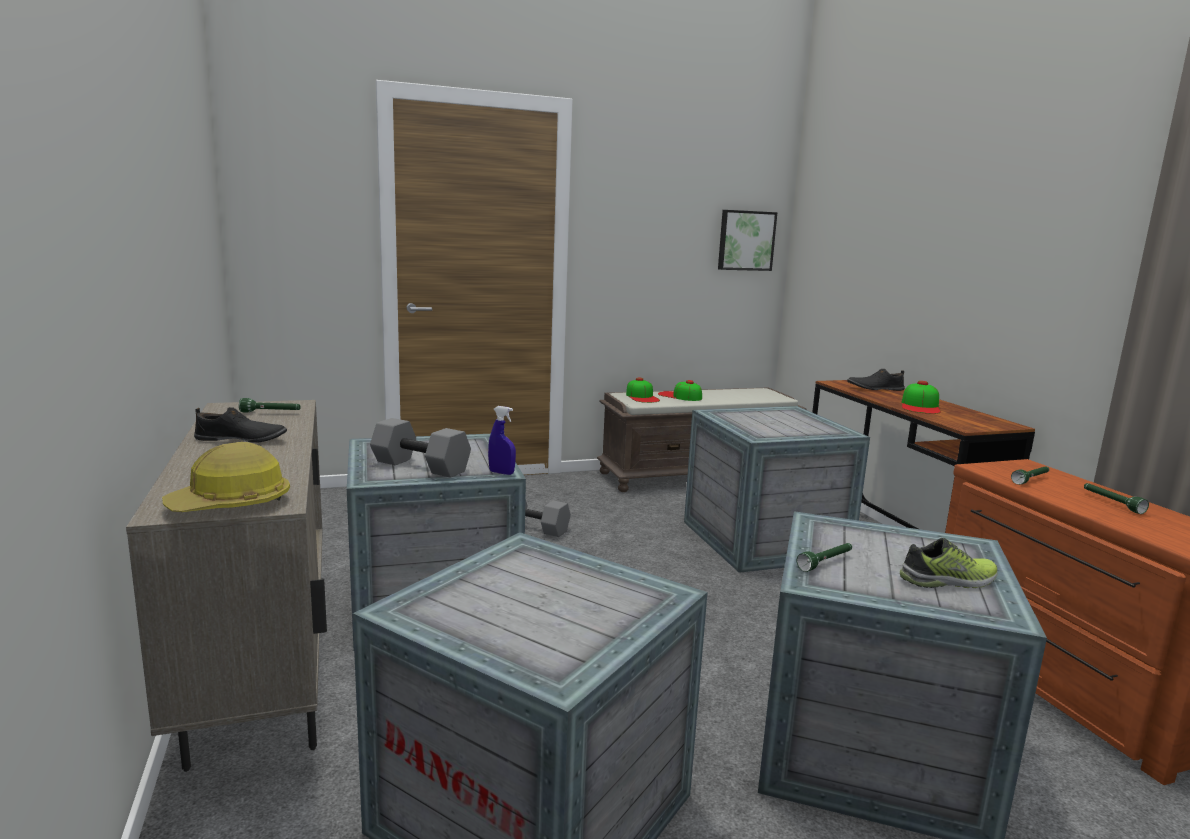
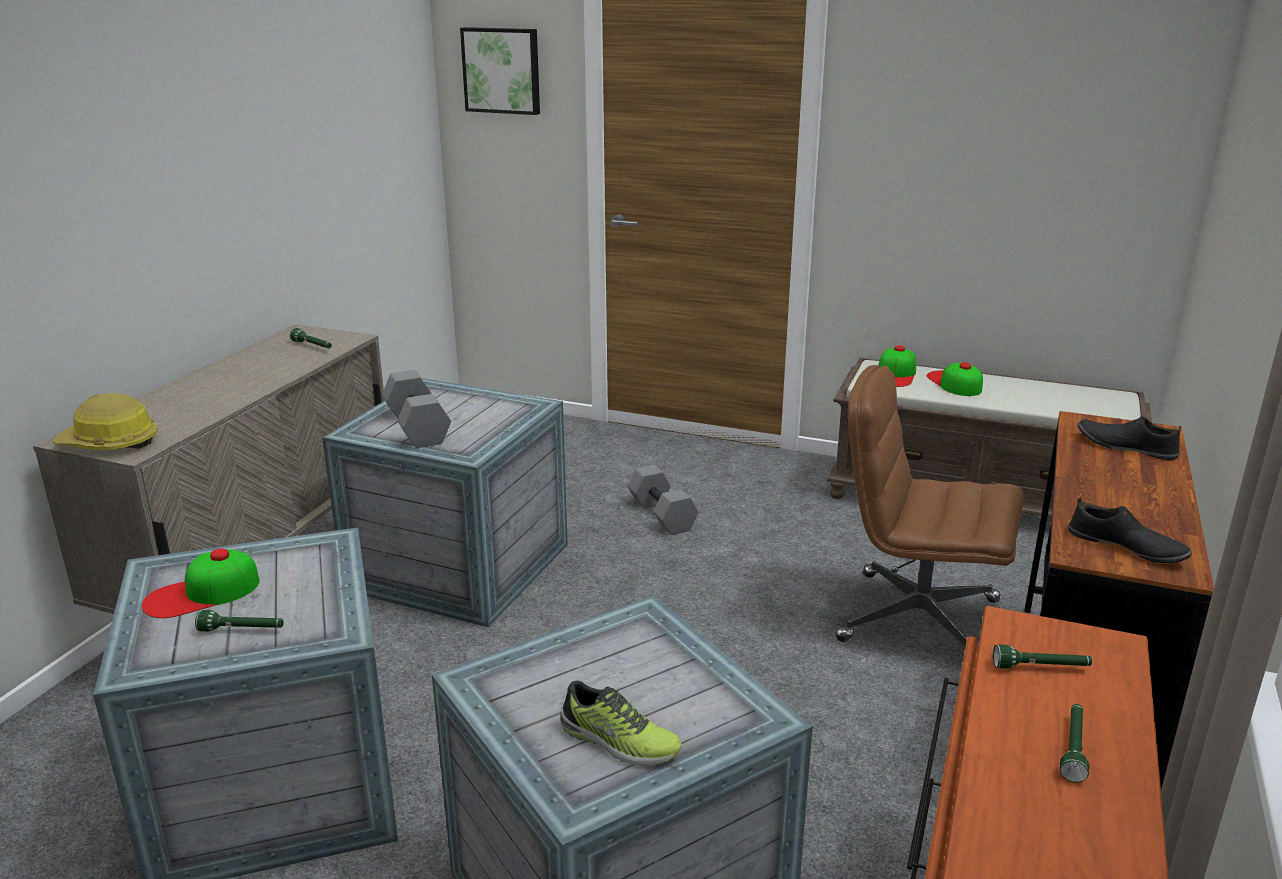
camera: 40 degrees right, 10 degrees up
black shoe [194,407,287,443] -> black shoe moved to [1068,497,1192,563]
blue spray bottle [488,406,516,475] -> none
crate [684,406,870,573] -> brown office chair [836,365,1024,647]
picture [718,210,777,271] -> picture moved to [460,27,540,115]
green flashlight [797,543,852,572] -> green flashlight moved to [195,610,284,632]
cap [901,381,941,414] -> cap moved to [142,549,260,618]

